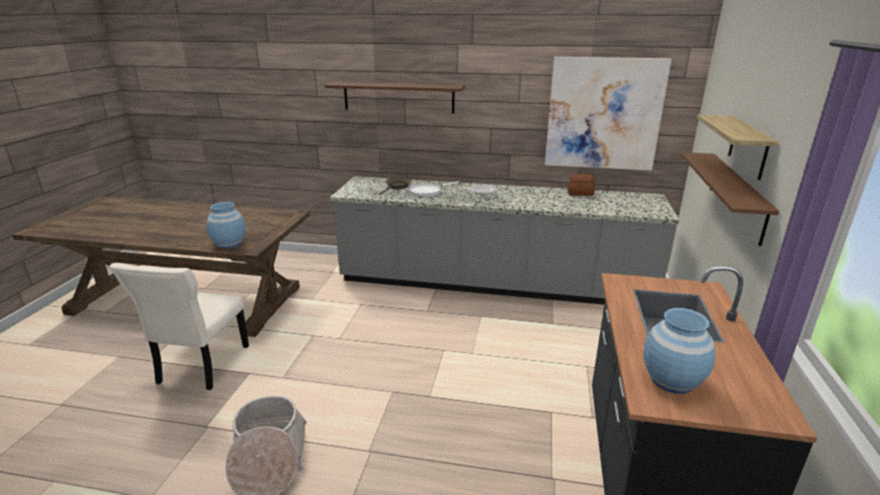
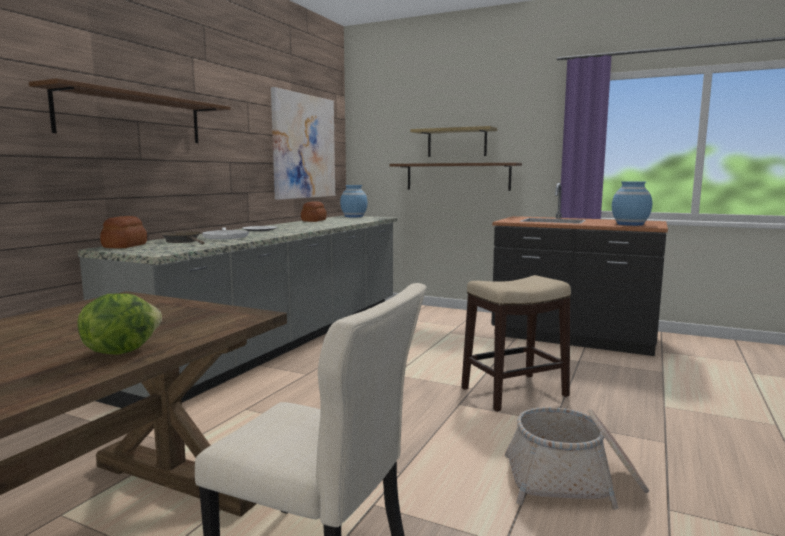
camera: 75 degrees left, 15 degrees down
blue vase [207,202,246,249] -> blue vase moved to [340,185,368,217]
none -> lettuce [78,293,162,355]
none -> bread [100,216,147,248]
none -> stool [461,275,571,412]

